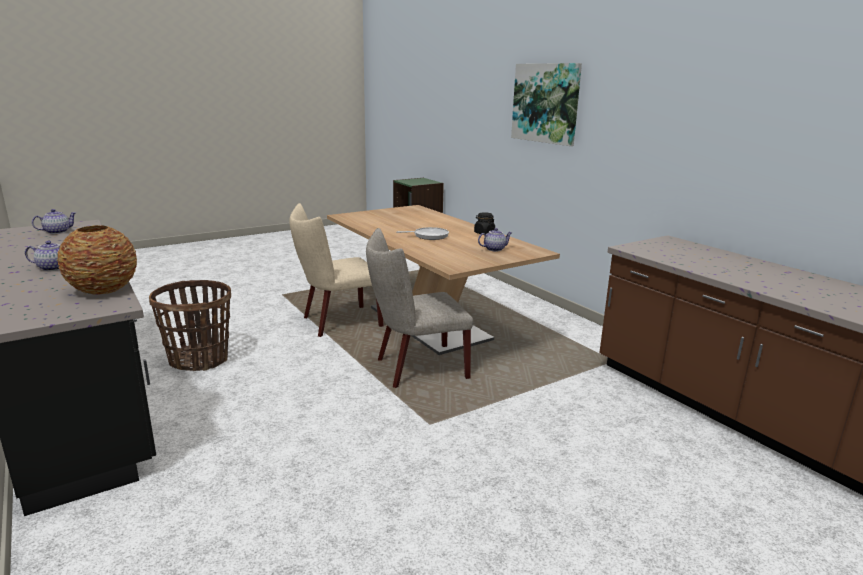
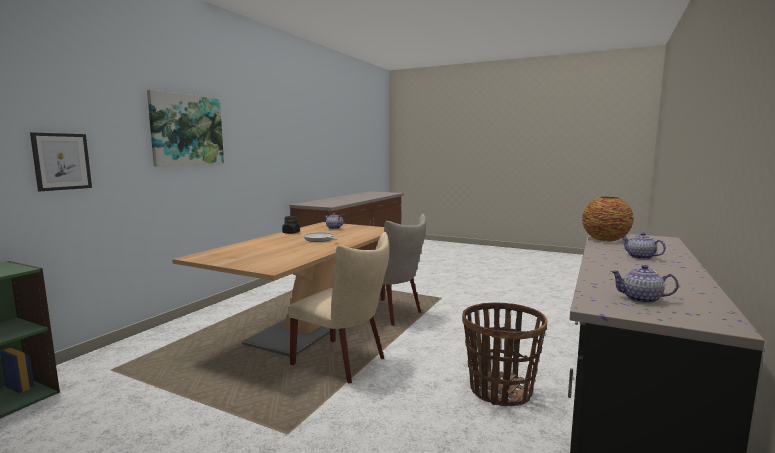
camera: 120 degrees left, 10 degrees down
none -> picture [30,132,92,191]

